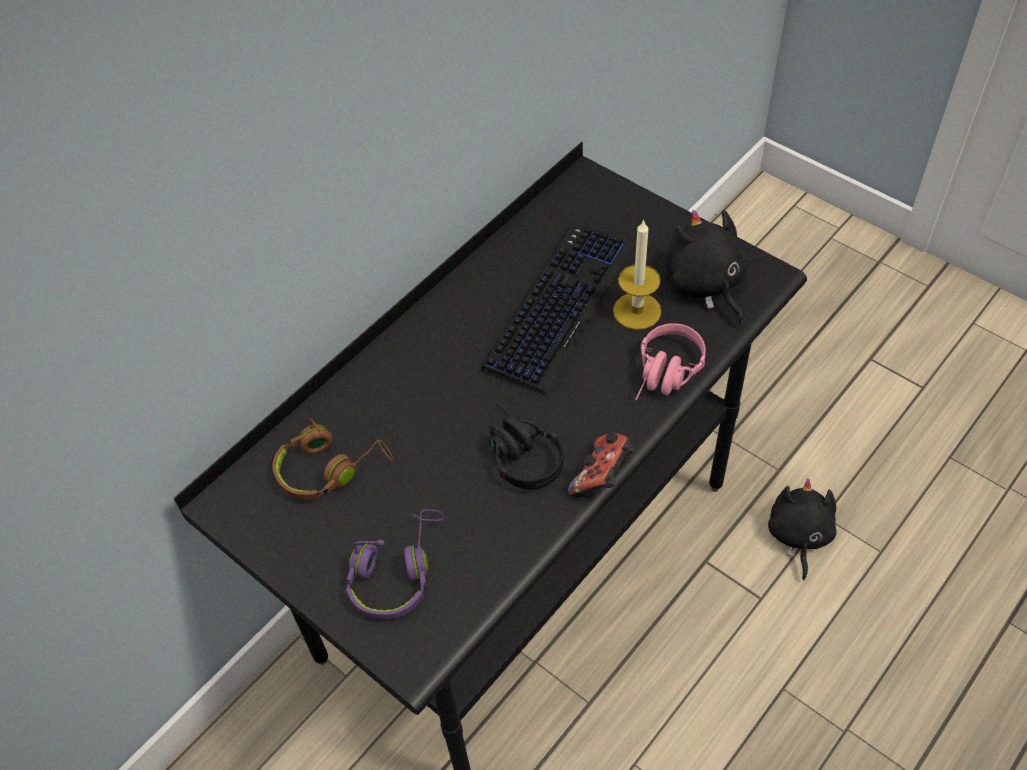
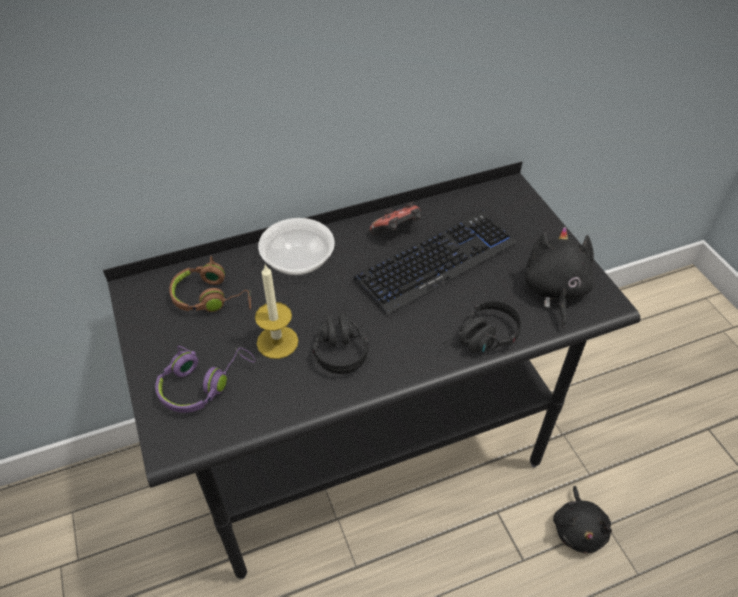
camera: 25 degrees right, 5 degrees down
game controller [568,432,634,498] -> game controller moved to [369,202,421,235]
candle [613,219,661,330] -> candle moved to [255,264,298,359]
pink headphones [635,323,706,400] -> black headphones [444,301,522,353]
black plush toy [768,478,837,580] -> black plush toy turned 150 degrees clockwise [553,486,612,553]
none -> bowl [258,218,335,275]

